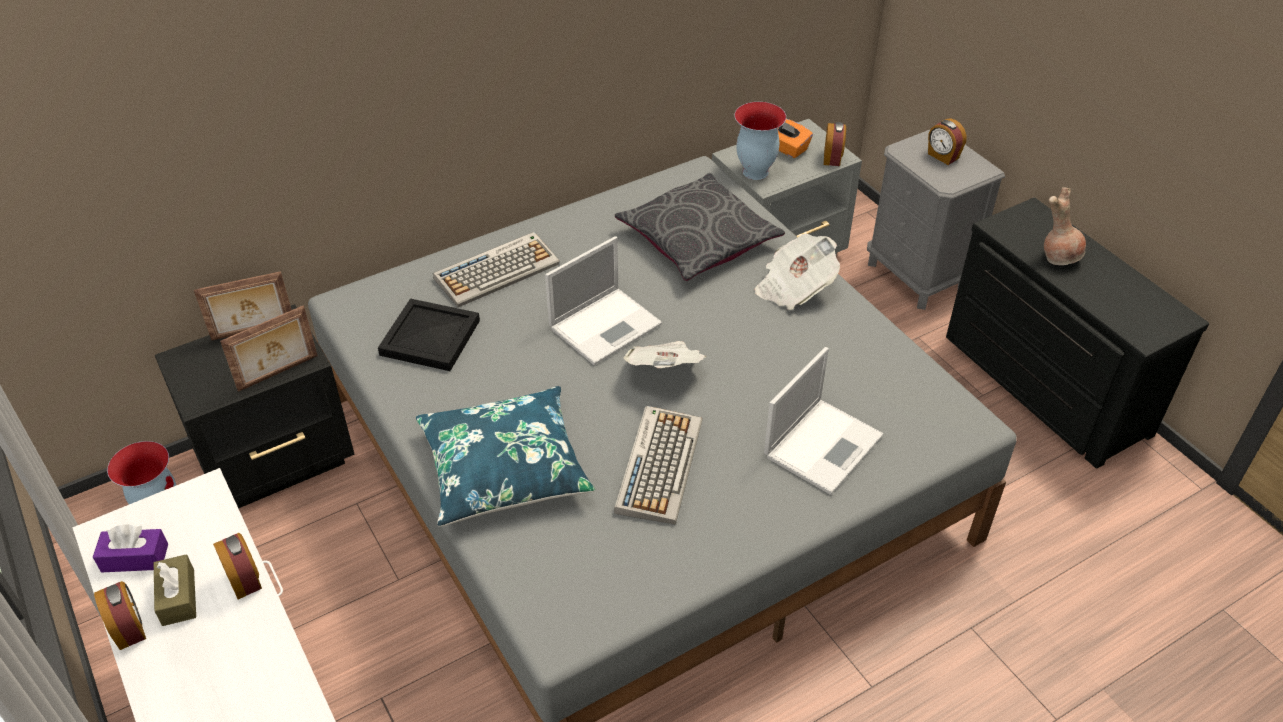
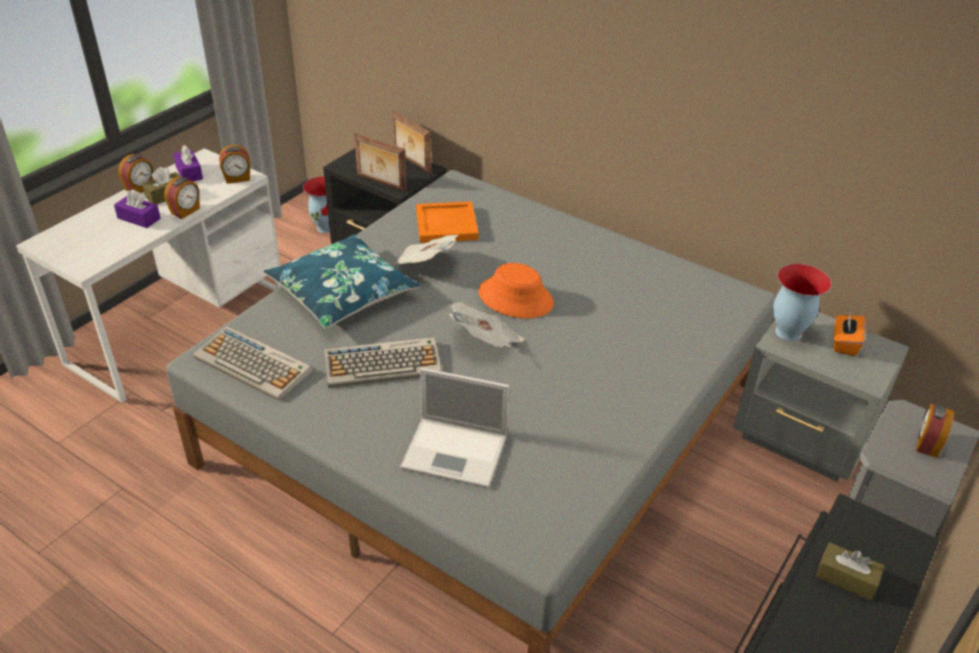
camera: 65 degrees right, 5 degrees down
black tray [378,298,480,371] -> orange tray [416,201,478,243]
keyboard [433,232,559,307] -> keyboard moved to [193,326,313,401]
laptop [545,236,662,365] -> orange hat [478,263,554,318]
grey pillow [615,173,785,281] -> none
newspaper [755,234,840,310] -> newspaper moved to [393,235,458,264]
alarm clock [824,122,846,166] -> alarm clock moved to [219,145,251,184]
brown vase [1044,187,1086,265] -> brown tissue box [816,542,884,601]
none -> purple tissue box [114,190,161,228]

